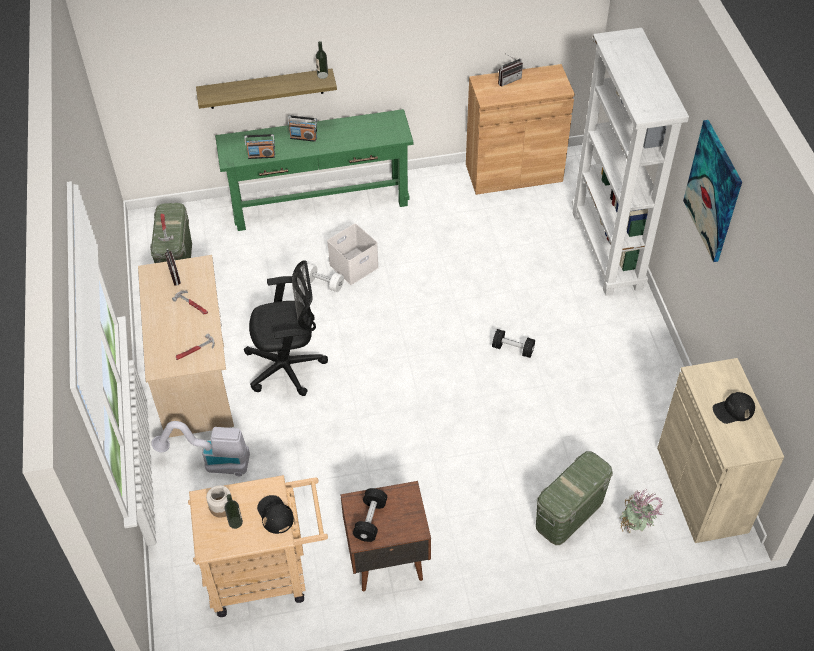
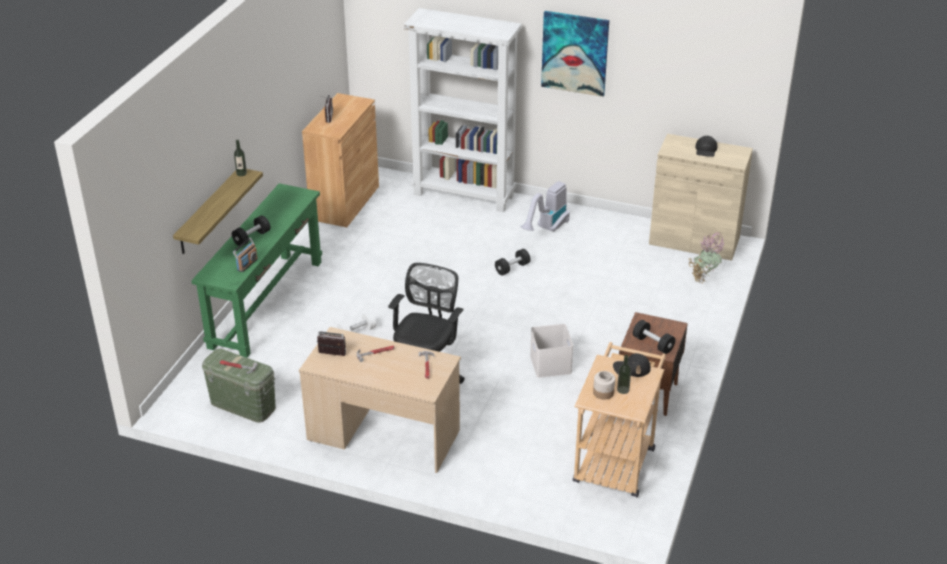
camera: 60 degrees left, 15 degrees down
vacuum cleaner [151,421,250,476] -> vacuum cleaner moved to [520,181,570,232]
radio [288,116,317,142] -> black dumbbell [232,215,271,246]
white storage box [327,223,379,285] -> white storage box moved to [530,324,573,378]
green storage box [536,451,613,545] -> none

